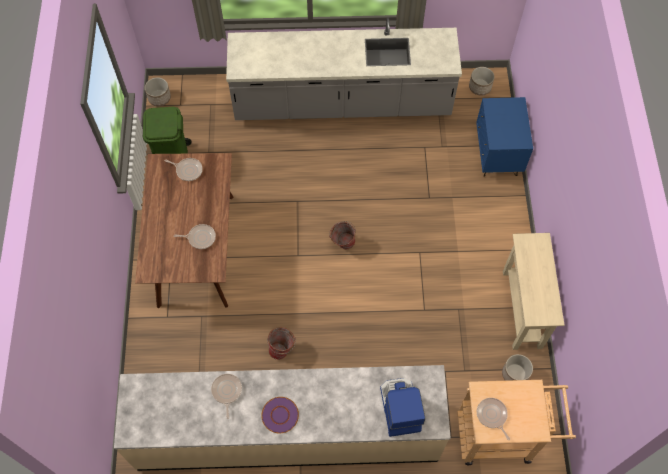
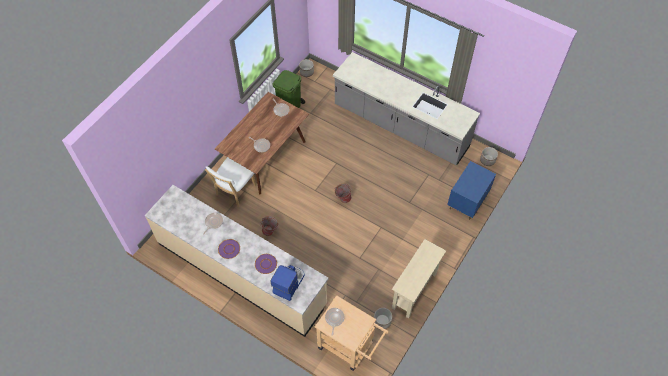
camera: 35 degrees right, 5 degrees down
none -> white chair [205,157,256,207]
none -> purple plate [255,254,277,274]

